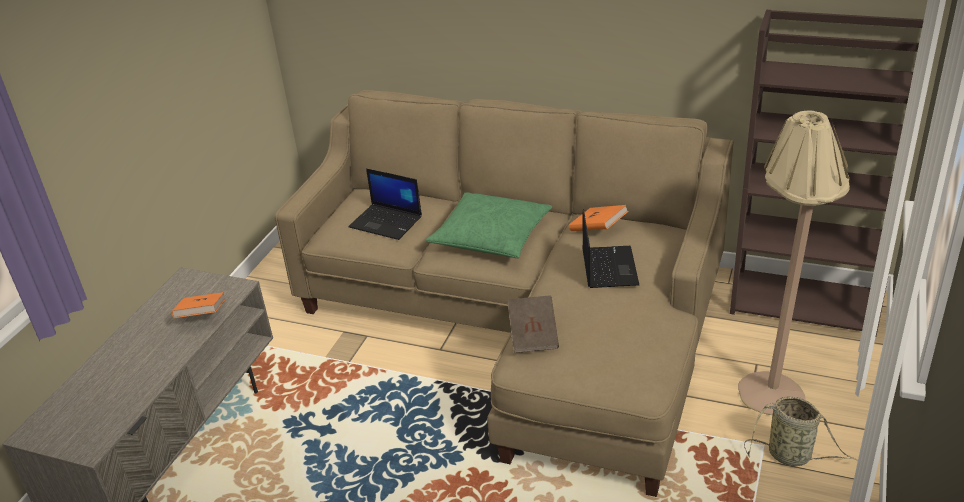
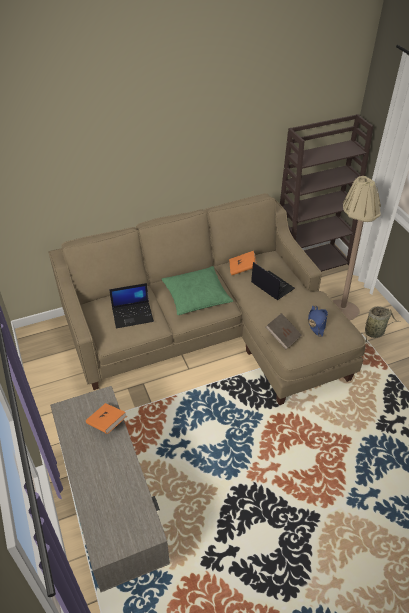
camera: 45 degrees left, 10 degrees up
none -> blue hat [308,305,328,337]

